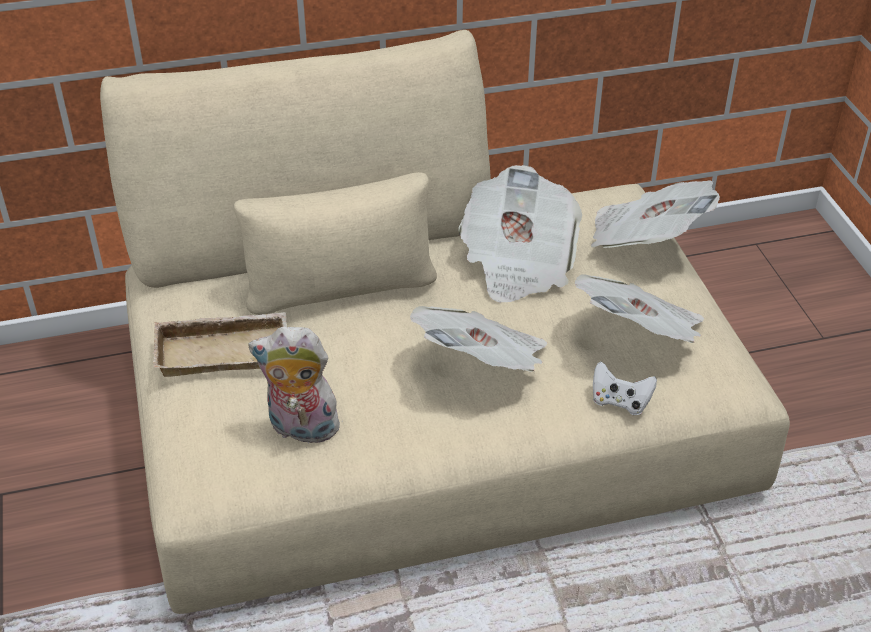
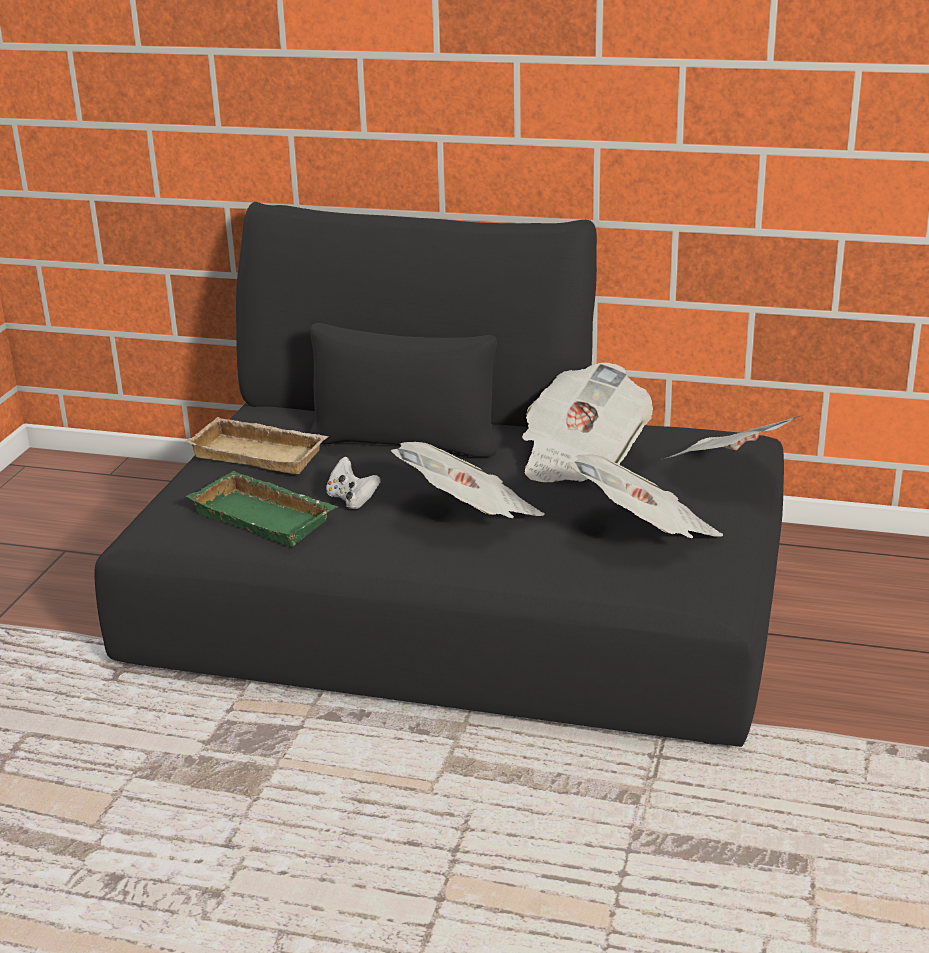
camera: 30 degrees right, 15 degrees down
beige sofa [100,30,790,614] -> black sofa [94,202,784,747]
plush toy [248,326,340,448] -> green tray [186,471,337,547]
white game controller [593,361,657,415] -> white game controller moved to [326,457,381,509]

